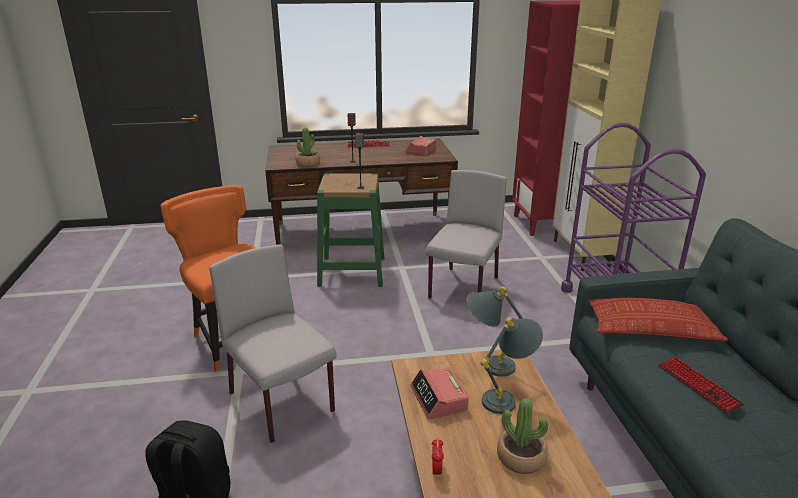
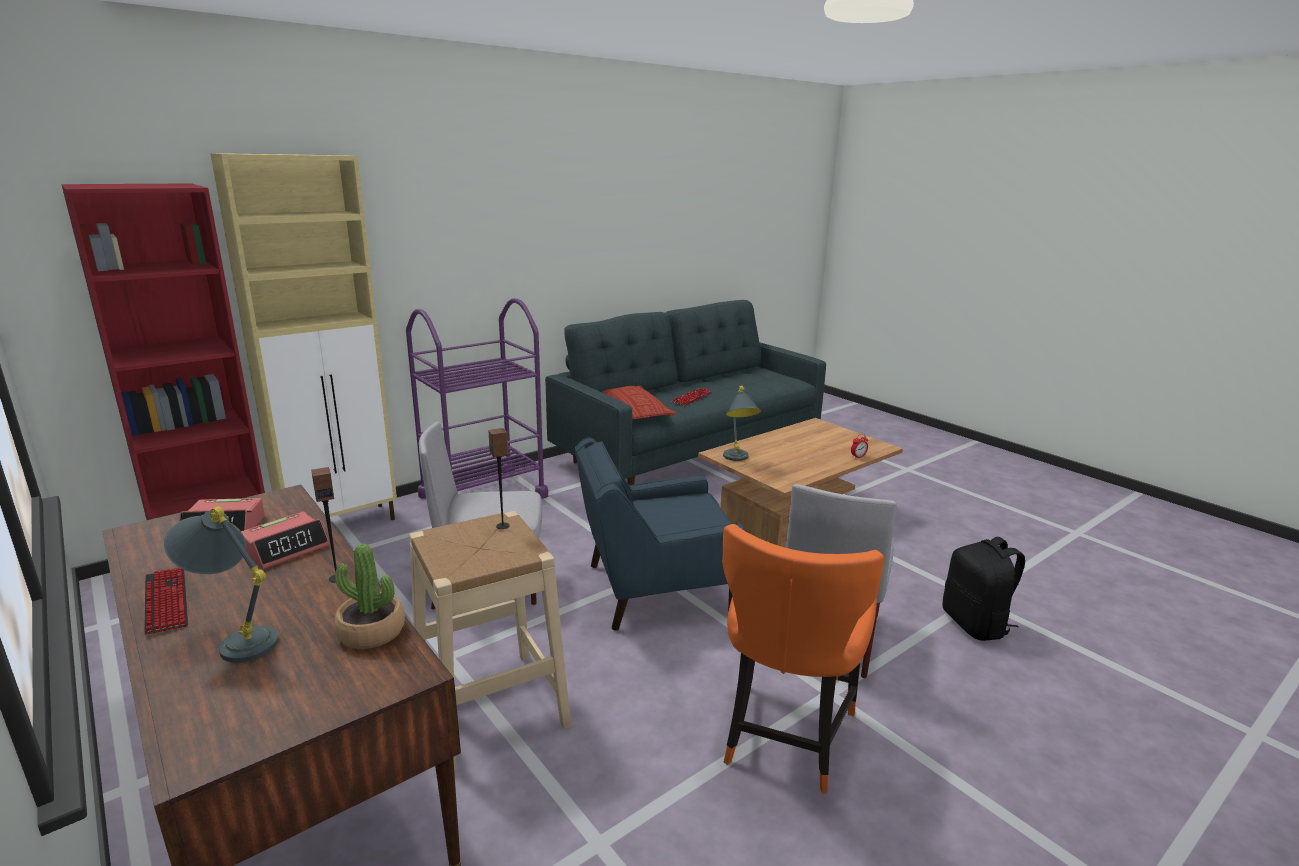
camera: 120 degrees left, 5 degrees down
green stool [317,173,384,287] -> beige stool [409,511,571,770]
alarm clock [410,367,469,419] -> alarm clock moved to [241,512,330,569]
grey table lamp [480,317,543,414] -> grey table lamp moved to [164,506,279,663]
potted plant [497,398,548,474] -> none
none -> blue armchair [575,437,746,631]

